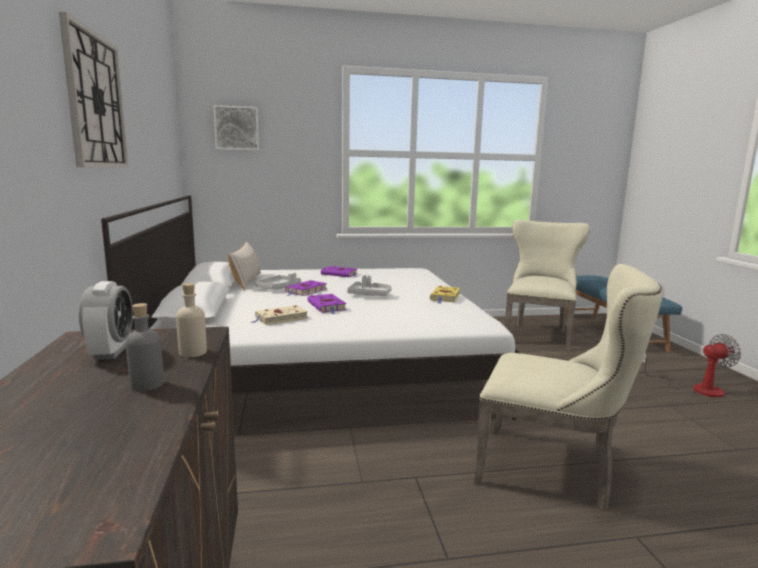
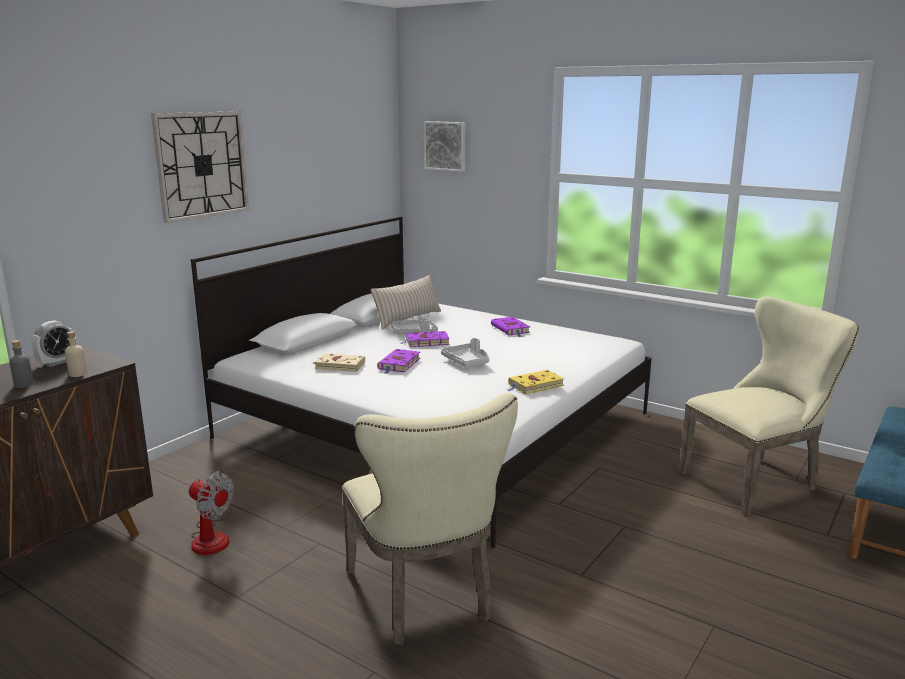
camera: 45 degrees right, 5 degrees up
fan [642,334,741,398] -> fan moved to [189,470,234,555]

